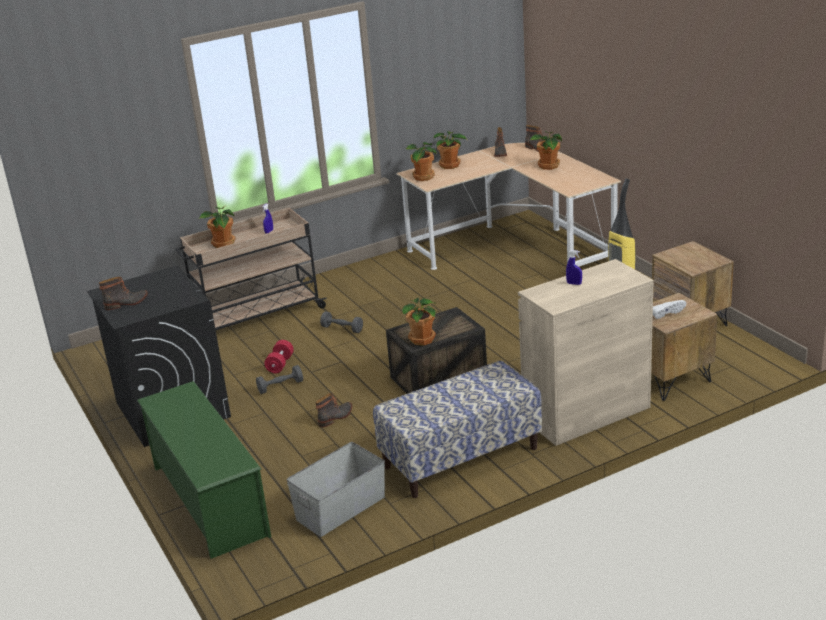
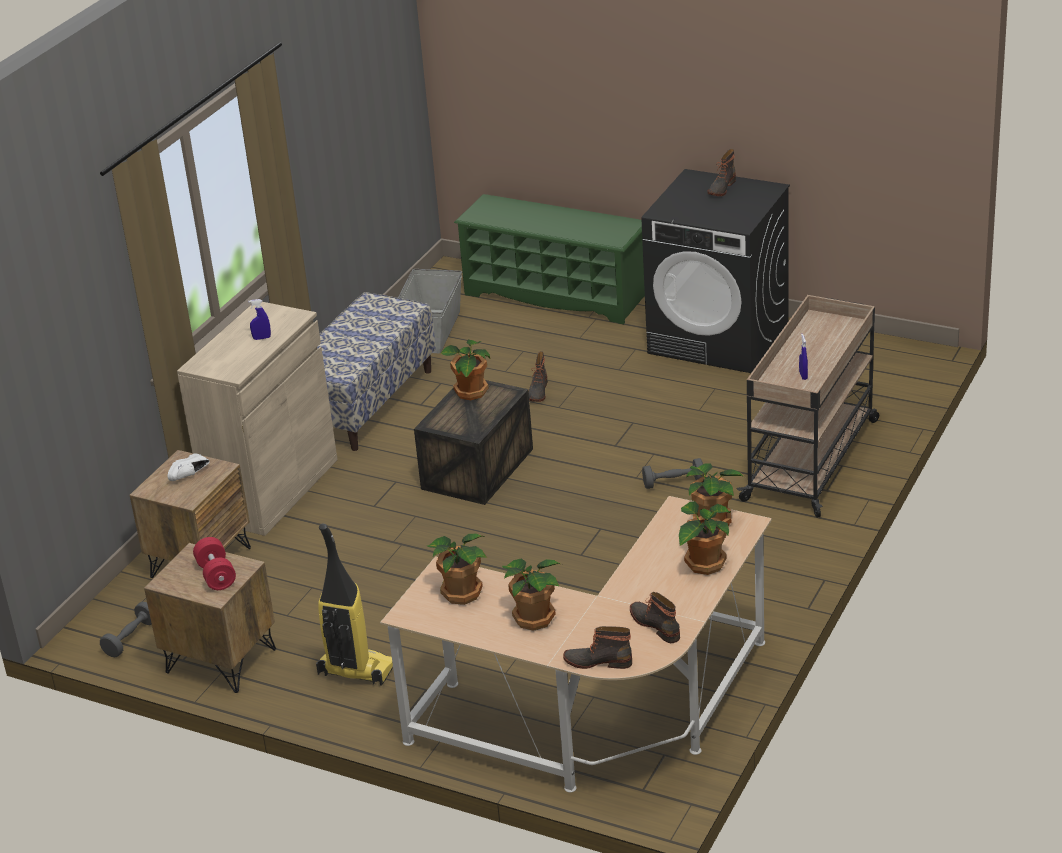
camera: 145 degrees right, 5 degrees up
potted plant [199,206,235,248] -> potted plant moved to [427,534,487,605]
grey dumbbell [256,365,303,394] -> grey dumbbell moved to [100,602,152,657]
red dumbbell [264,340,294,373] -> red dumbbell moved to [193,537,236,590]

